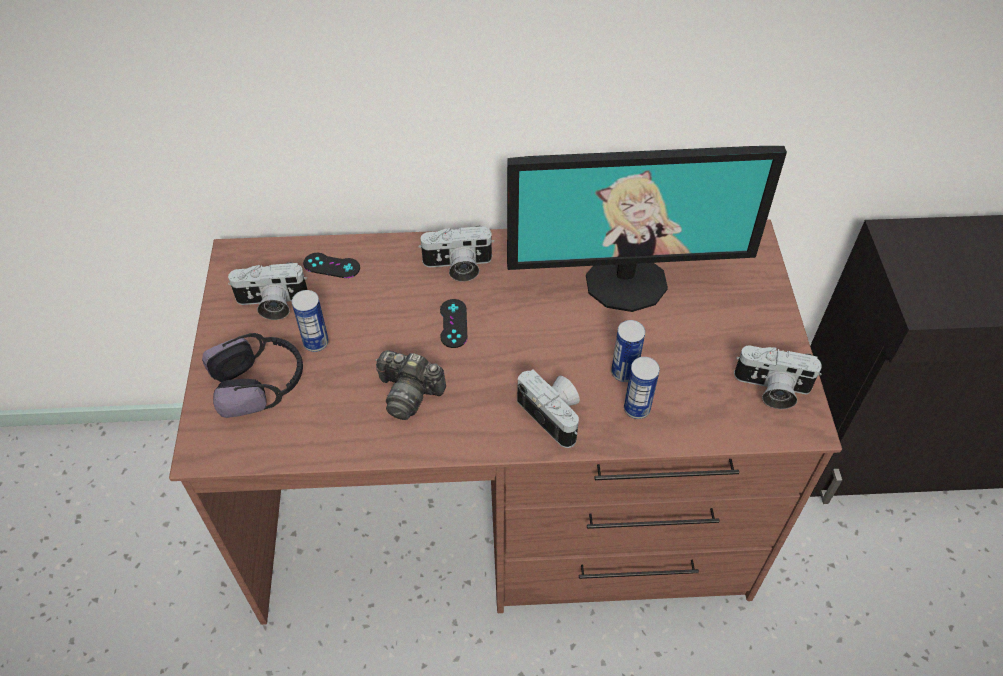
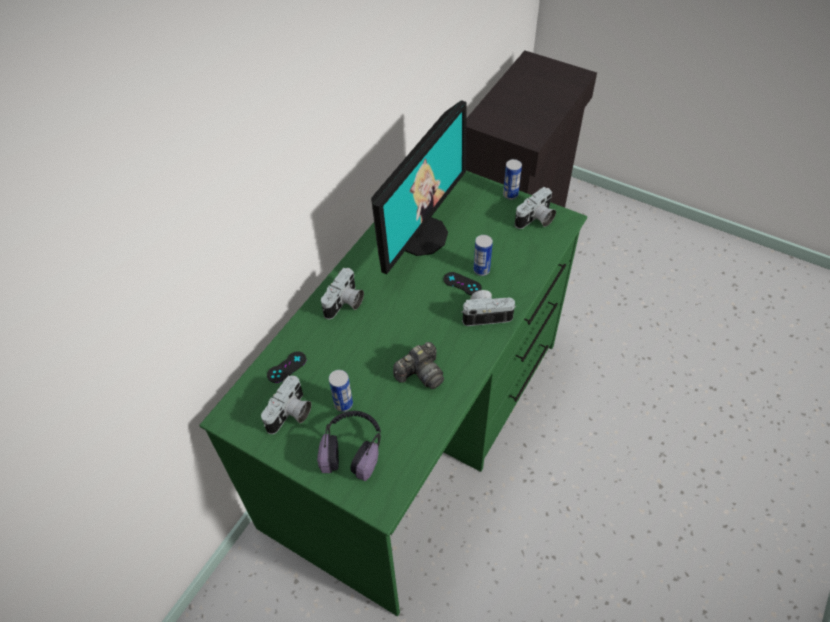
camera: 55 degrees left, 0 degrees up
brown desk [169,219,842,625] -> green desk [200,171,587,616]
black game controller [440,299,468,348] -> black game controller moved to [443,272,482,295]
can [624,357,660,419] -> can moved to [503,159,522,200]

